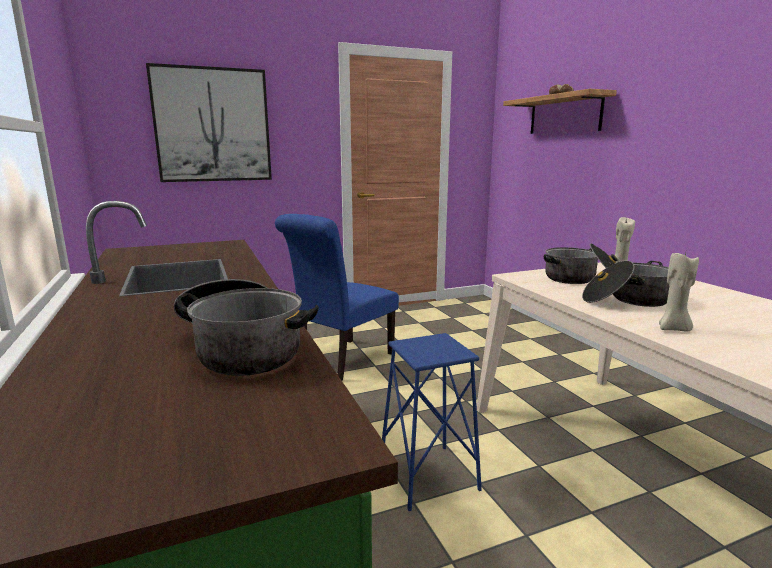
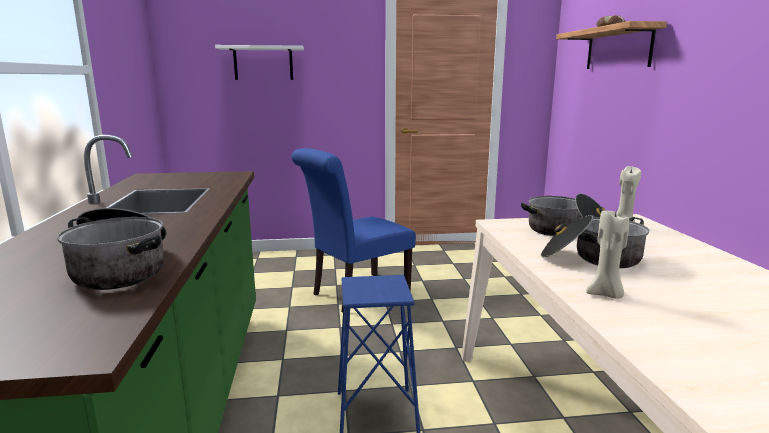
camera: 15 degrees right, 0 degrees up
picture [146,63,272,182] -> white shelf [215,45,304,80]

